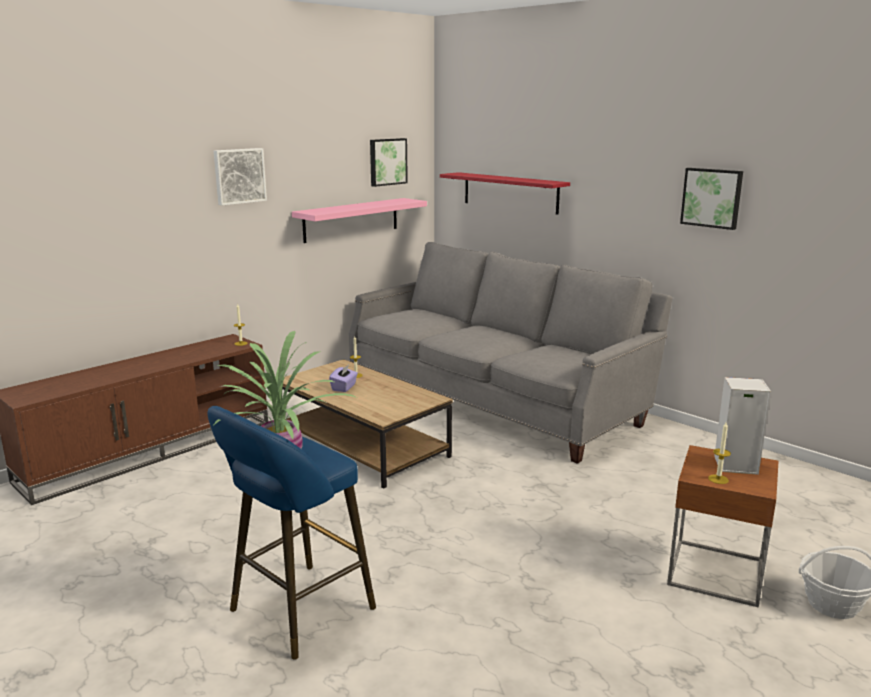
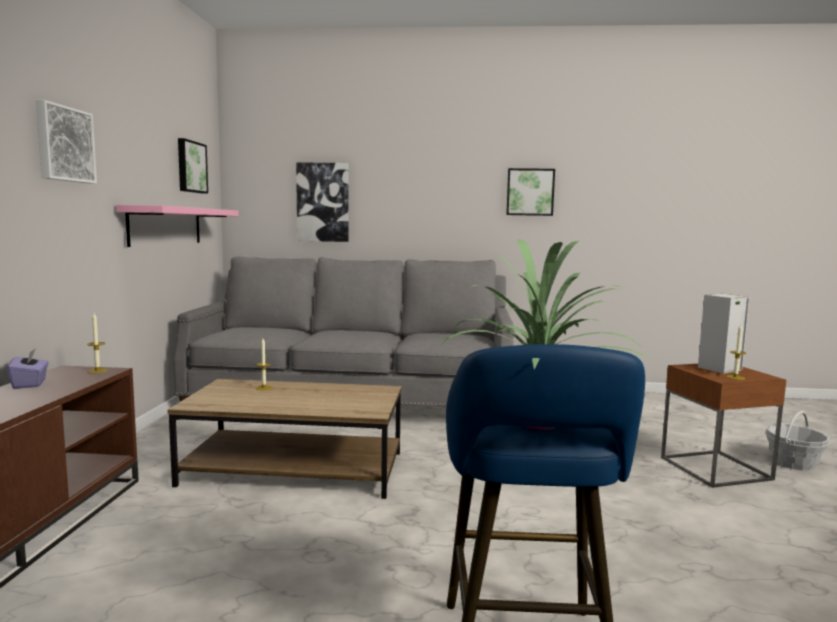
camera: 40 degrees left, 10 degrees down
purple tissue box [329,365,358,392] -> purple tissue box moved to [7,348,48,389]
red shelf [440,172,570,215] -> picture [296,162,348,242]

